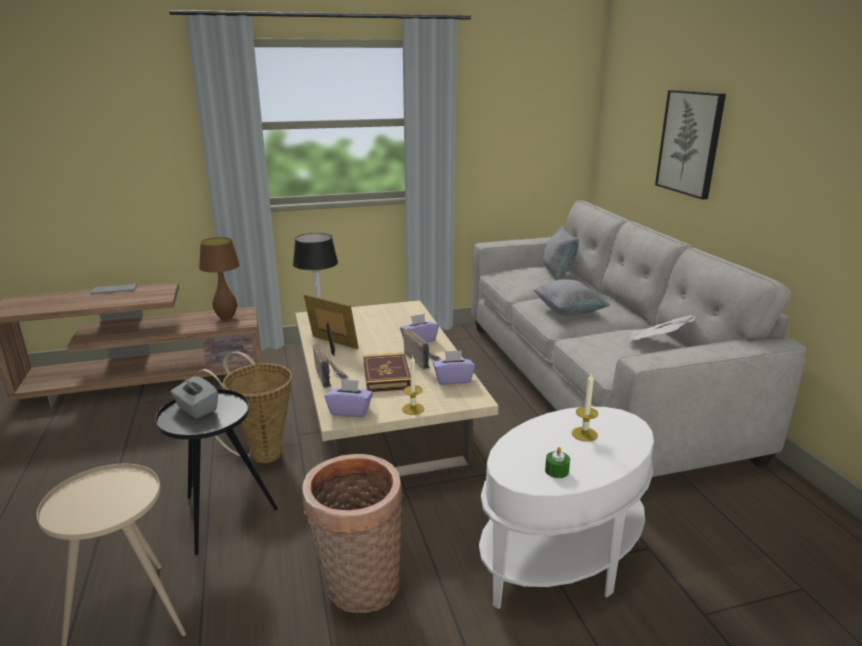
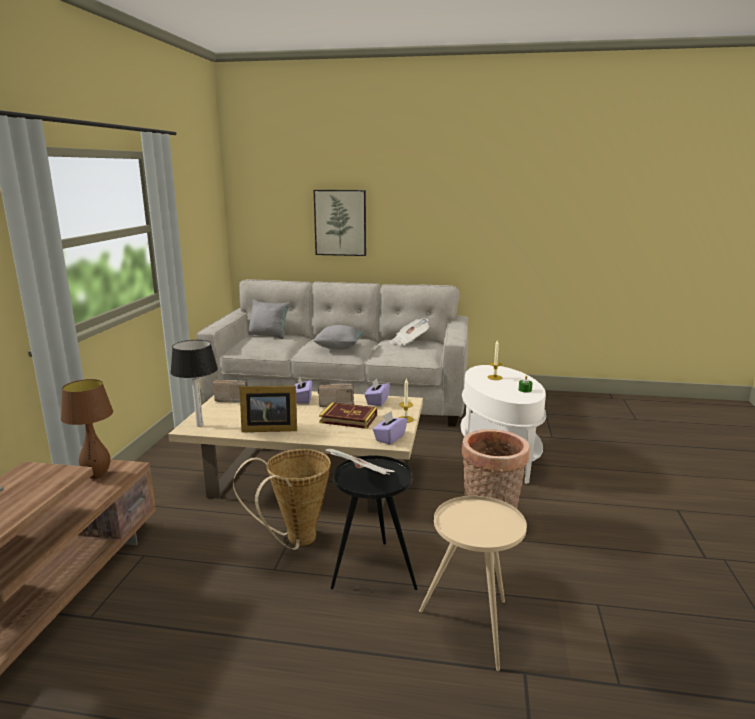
camera: 65 degrees left, 5 degrees down
grey tissue box [171,376,218,418] -> newspaper [326,449,395,475]
picture frame [304,294,359,356] -> picture frame turned 150 degrees counterclockwise [240,385,297,432]
radio [313,343,349,388] -> radio moved to [213,380,248,403]

